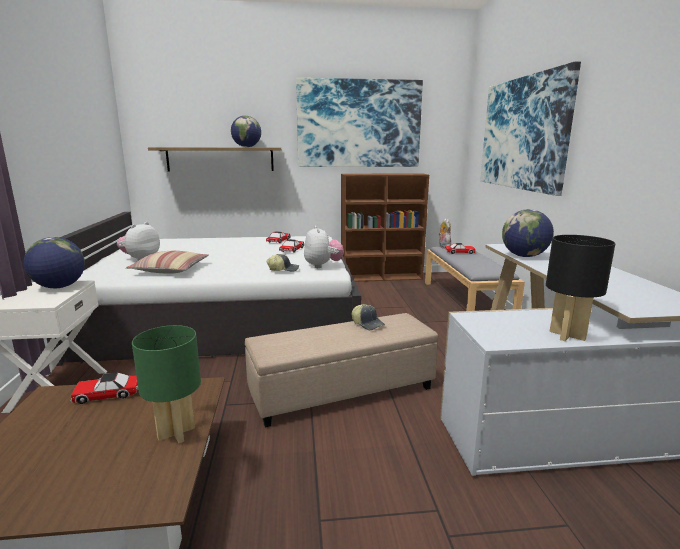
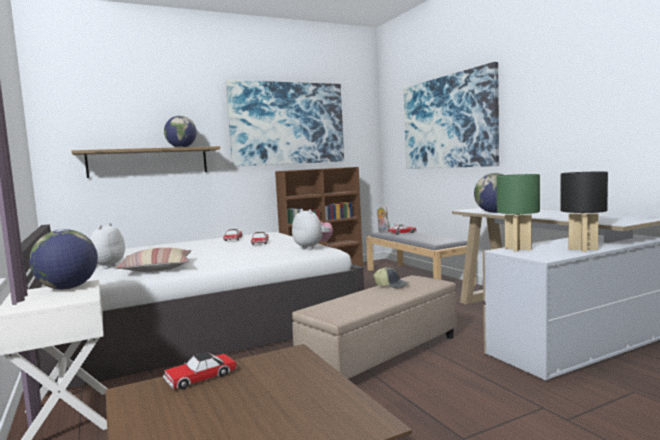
camera: 20 degrees left, 10 degrees down
green table lamp [132,325,201,443] -> green table lamp moved to [497,174,540,251]
cap [266,254,299,271] -> none

